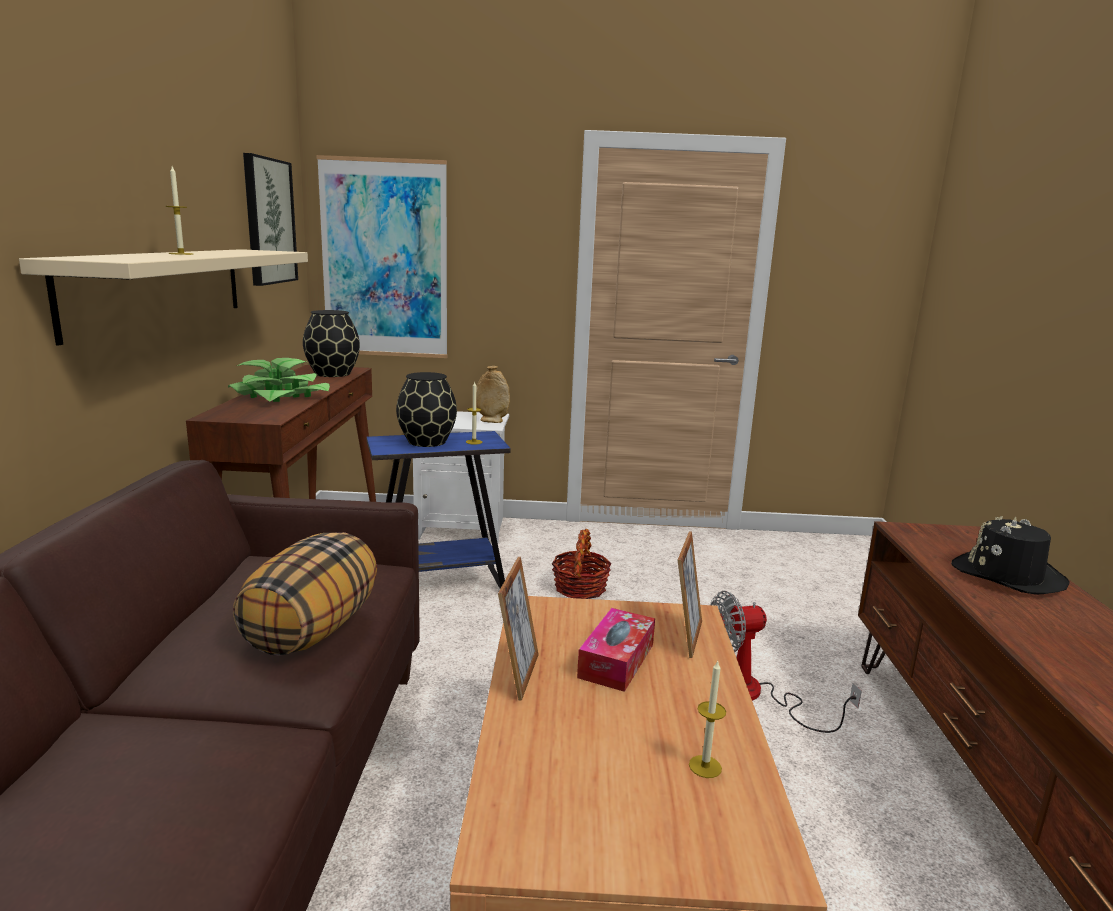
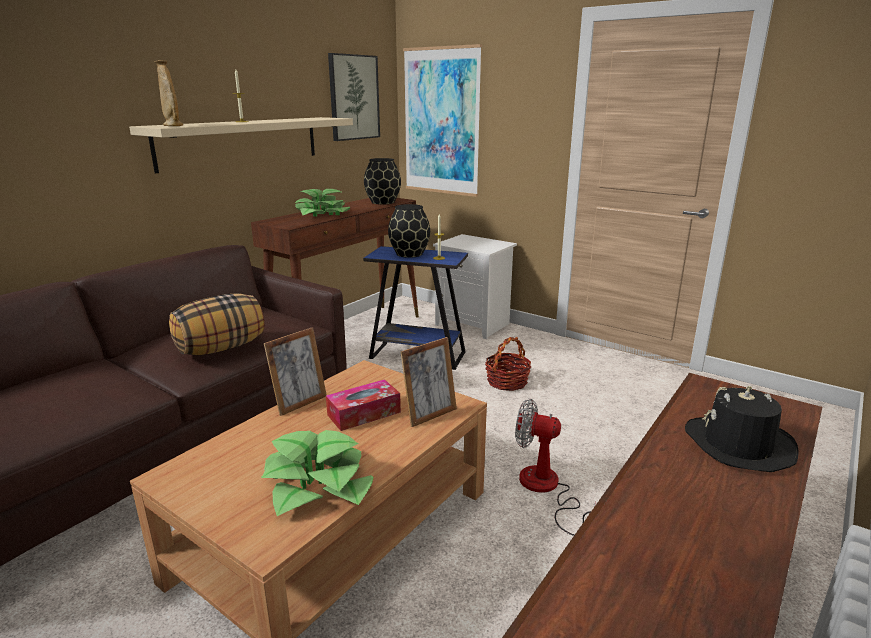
camera: 35 degrees right, 5 degrees up
beige vase [476,366,510,423] -> beige vase moved to [155,60,183,126]
candle [689,661,726,778] -> potted plant [261,430,374,516]

